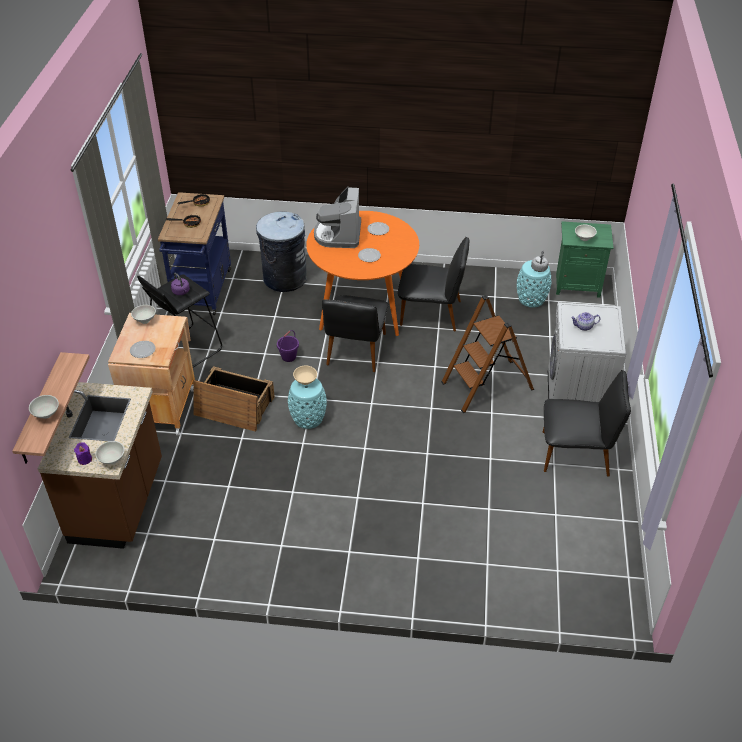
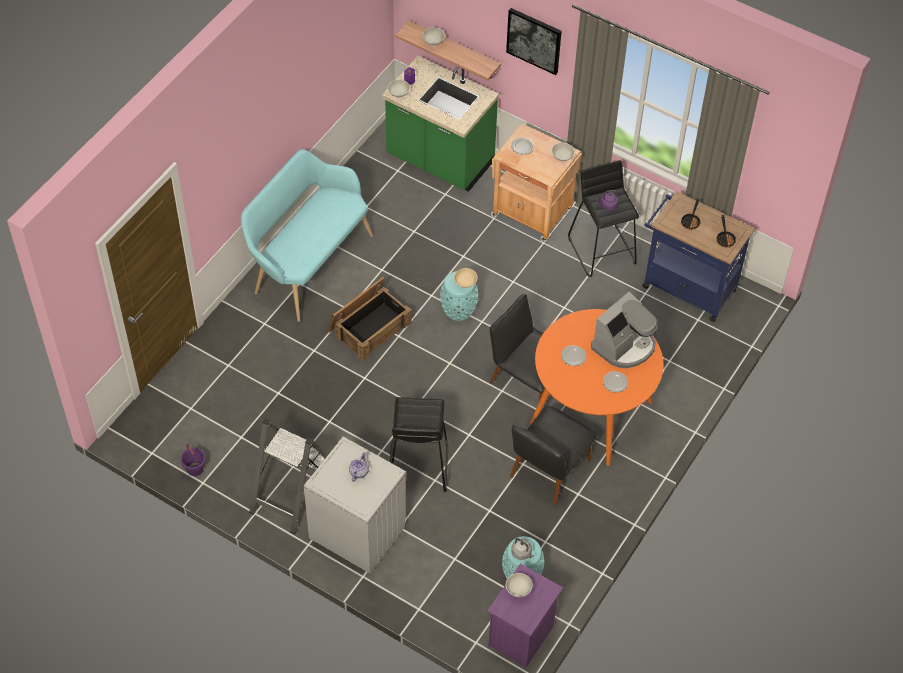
camera: 115 degrees right, 10 degrees up
brown counter [38,382,162,549] -> green counter [382,56,499,192]
crate [193,366,275,432] -> crate moved to [328,277,411,360]
grey trash can [256,212,307,292] -> none
purple bucket [277,330,299,362] -> purple bucket moved to [180,444,206,476]
coffee machine [314,187,361,248] -> coffee machine turned 105 degrees clockwise [591,292,658,368]
brown step ladder [441,295,534,413] -> black stool [390,397,448,492]
black chair [543,370,631,477] -> grey step ladder [249,418,328,534]
green nightstand [556,221,614,298] -> purple nightstand [487,563,563,667]
none -> turquoise bench [241,149,373,322]
none -> picture [506,8,562,75]

